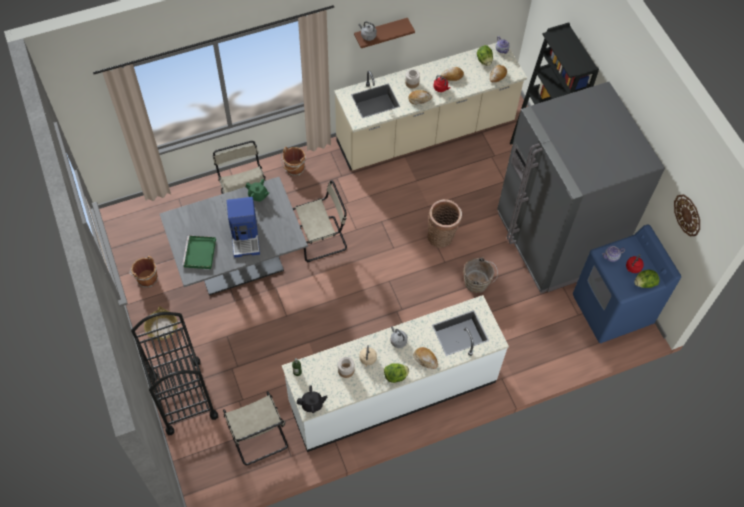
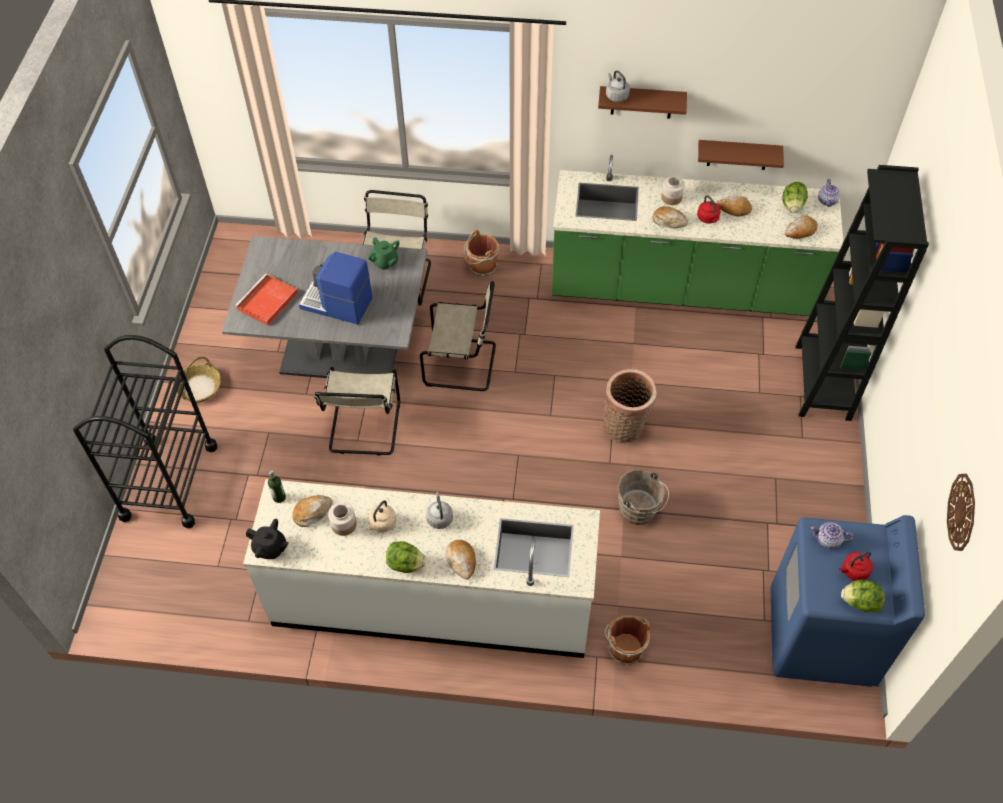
camera: 30 degrees right, 5 degrees down
brown bucket [130,256,158,288] -> brown bucket moved to [605,615,650,666]
green tray [182,236,216,269] -> red tray [235,274,298,326]
beige chair [223,391,288,465] -> beige chair moved to [314,367,400,456]
coffee machine [227,197,260,258] -> coffee machine turned 90 degrees clockwise [299,252,373,325]
beige counter [334,43,527,170] -> green counter [551,155,843,316]
grey fridge [497,82,665,293] -> none
none -> bread [292,495,332,527]
none -> brown shelf [698,140,784,170]

